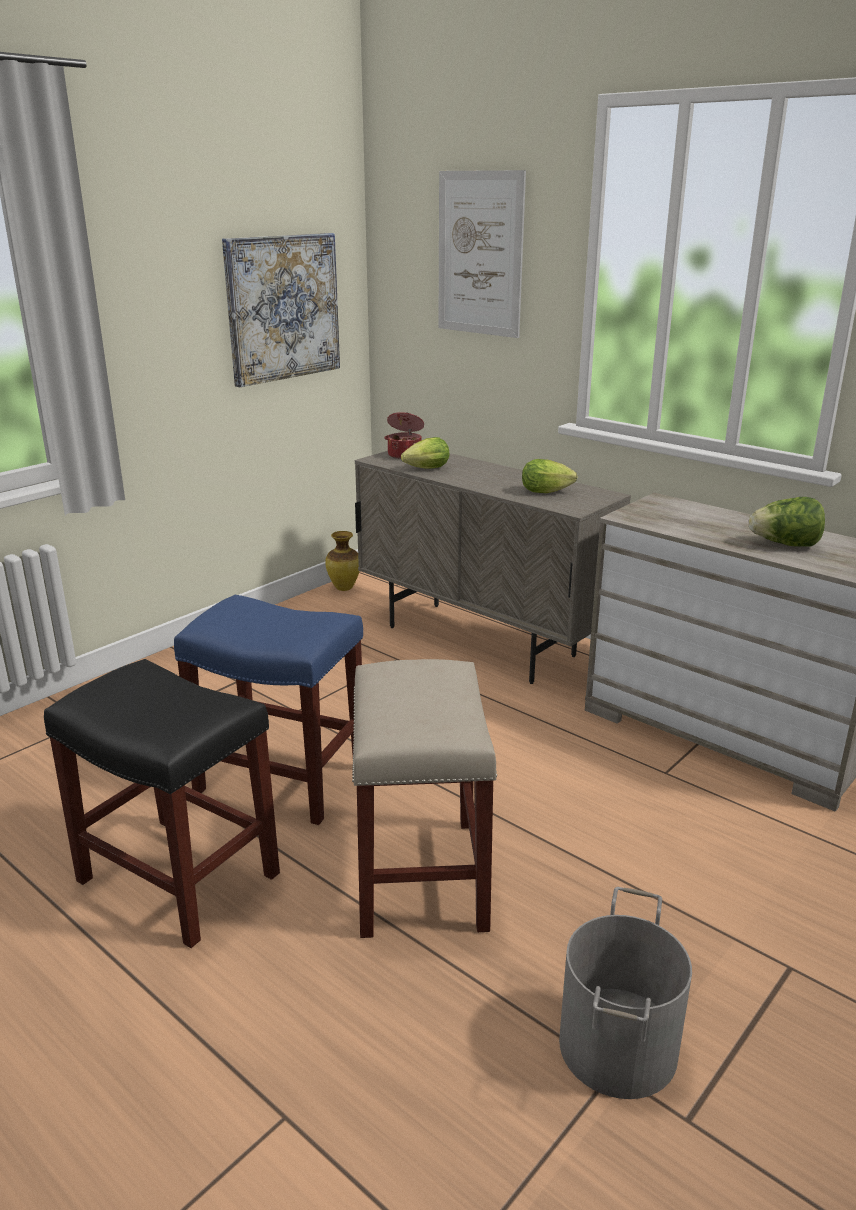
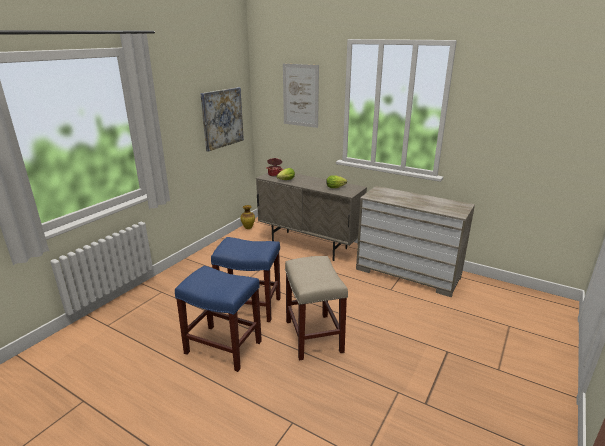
camera: 10 degrees left, 0 degrees up
black stool [44,659,280,948] -> blue stool [175,266,262,372]
grey bucket [559,887,692,1099] -> none
lettuce [749,497,825,547] -> none

